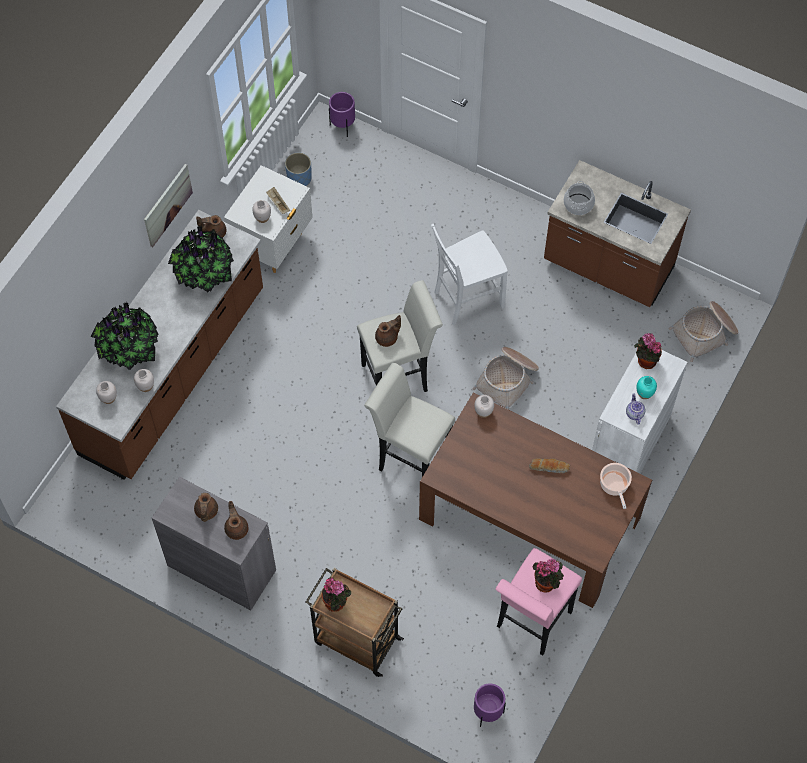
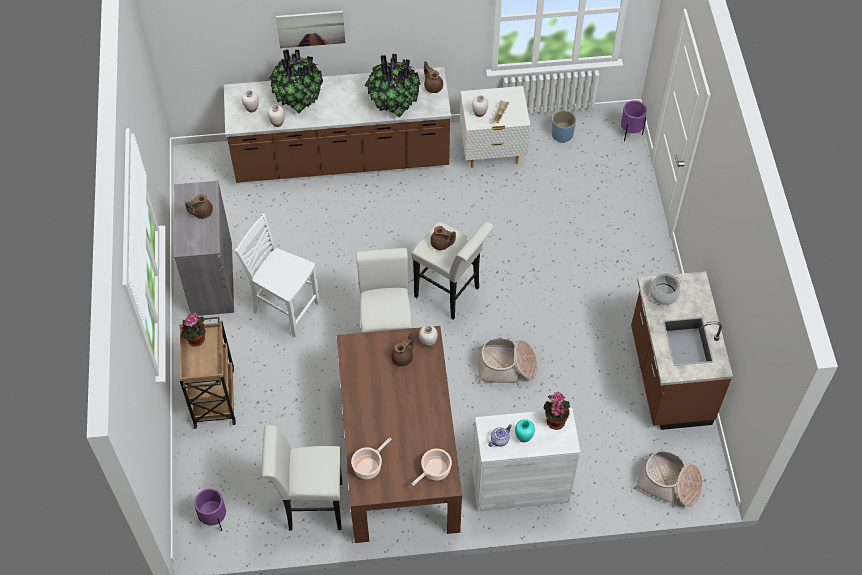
camera: 55 degrees right, 5 degrees down
picture [144,164,193,247] -> picture moved to [276,11,345,48]
brown teapot [224,501,249,540] -> brown teapot moved to [391,333,414,366]
white chair [431,224,508,325] -> white chair moved to [235,213,320,337]
pink stool [495,548,582,655] -> white stool [261,425,342,530]
bread [529,458,570,473] -> none
potted plant [532,559,564,593] -> none
none -> cooking pot [351,437,392,479]

